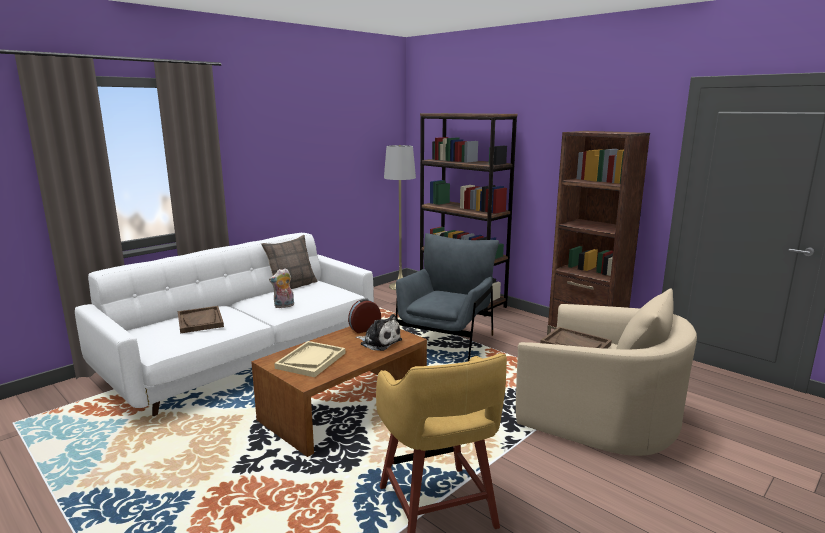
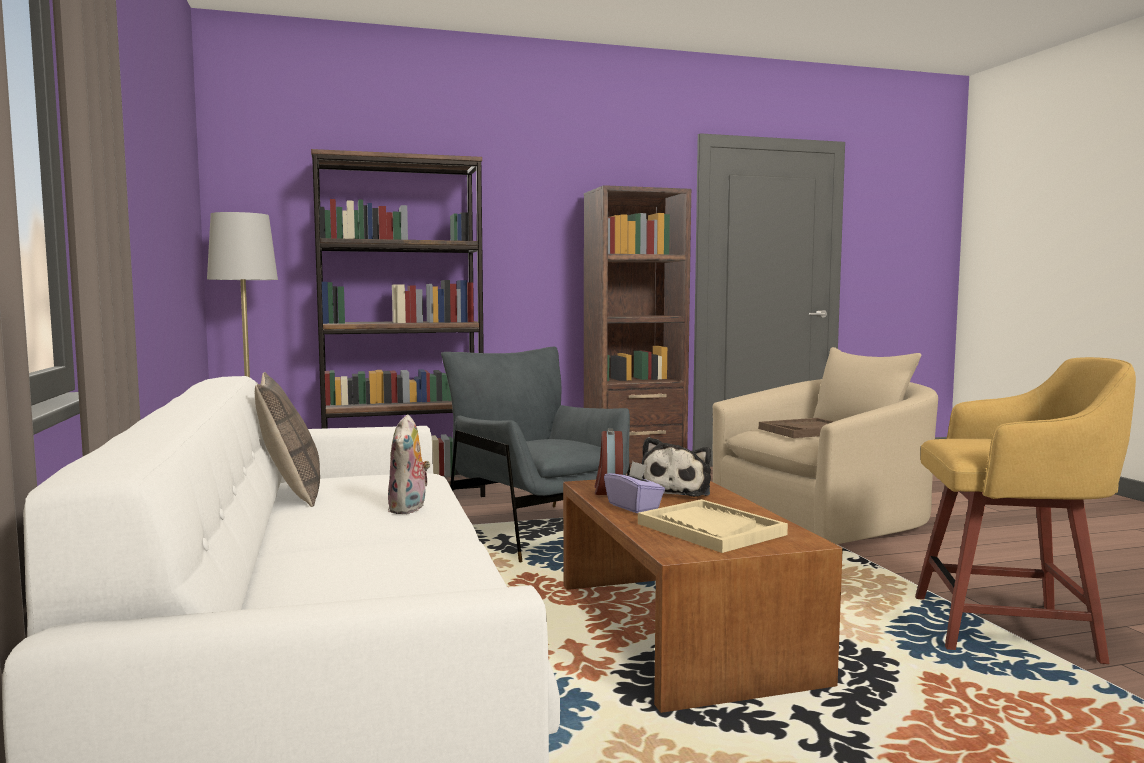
camera: 60 degrees left, 10 degrees down
brown tray [178,306,224,334] -> none
plush toy [356,314,402,351] -> plush toy turned 135 degrees clockwise [642,437,711,497]
none -> purple tissue box [604,461,665,513]

